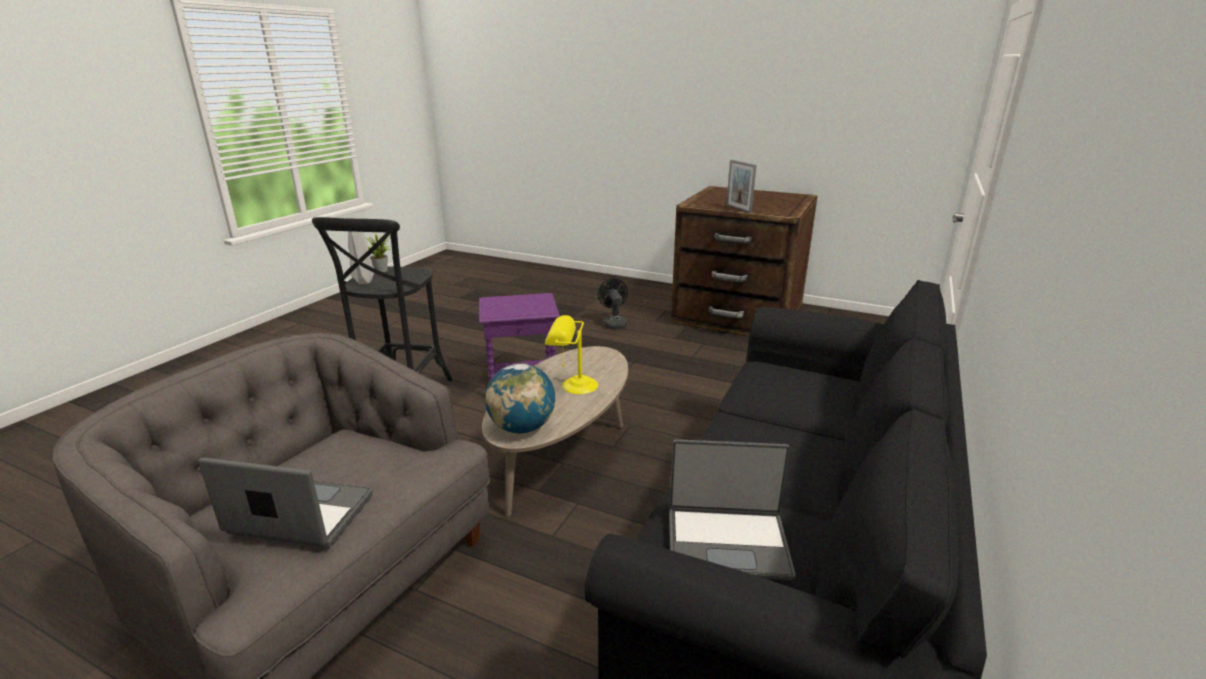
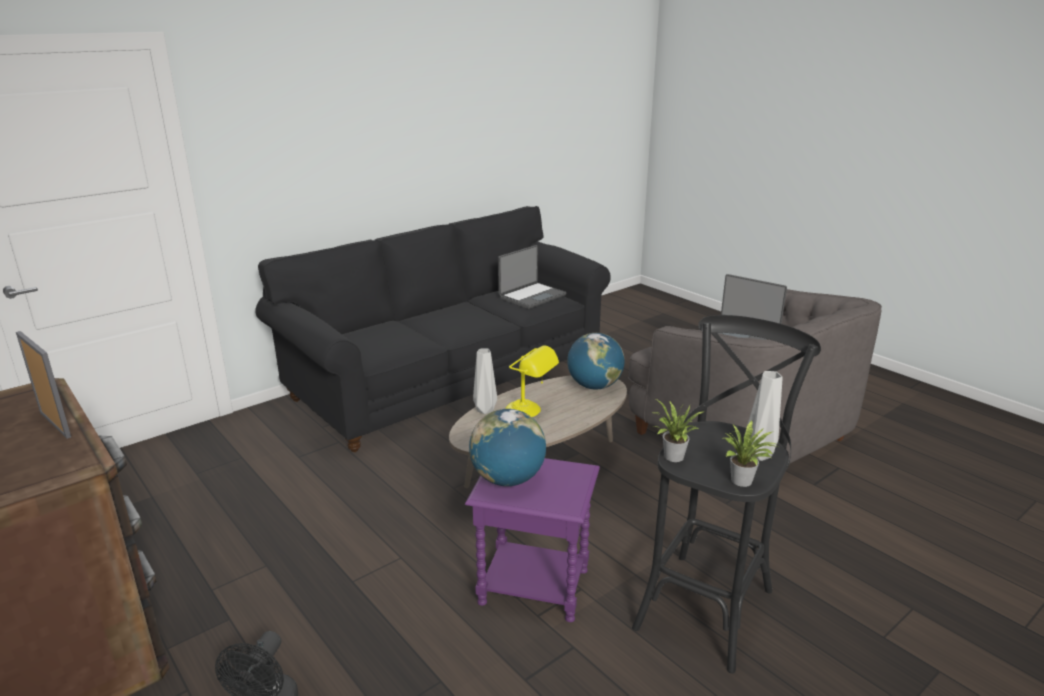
camera: 155 degrees left, 0 degrees up
laptop [669,439,796,580] -> laptop turned 105 degrees clockwise [498,245,566,309]
picture frame [726,160,756,213] -> picture frame turned 45 degrees counterclockwise [16,331,71,439]
none -> globe [469,409,546,486]
none -> grey vase [473,349,497,414]
none -> potted plant [652,398,703,462]

